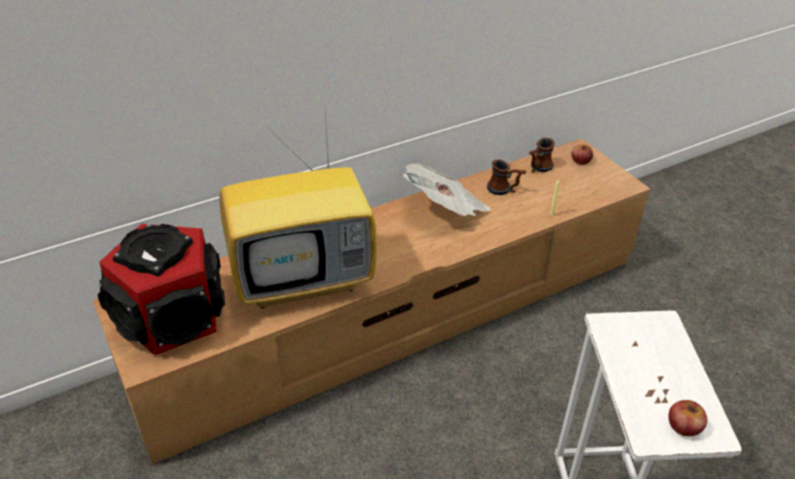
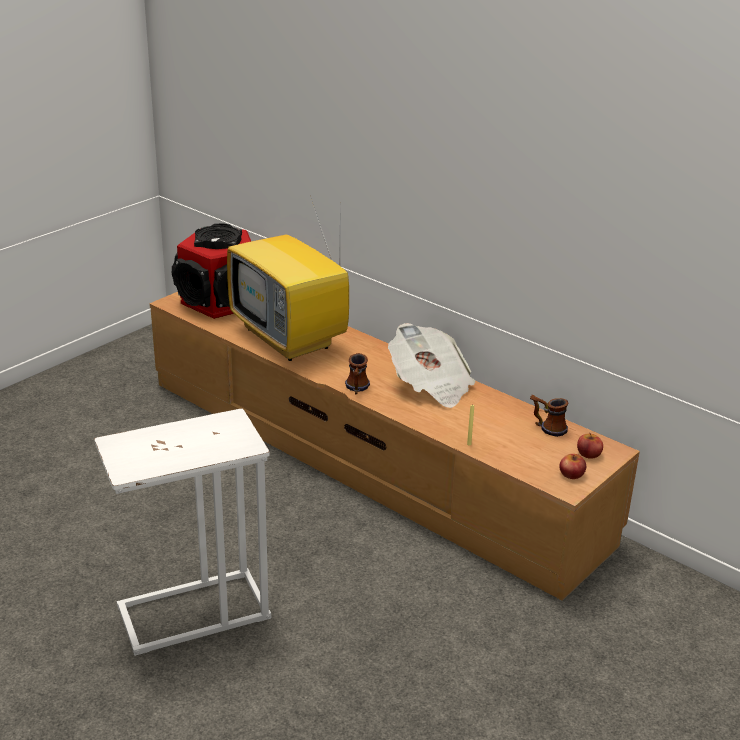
camera: 70 degrees right, 10 degrees down
mug [487,160,526,195] -> mug moved to [345,353,370,394]
apple [669,400,707,437] -> apple moved to [559,454,586,479]

